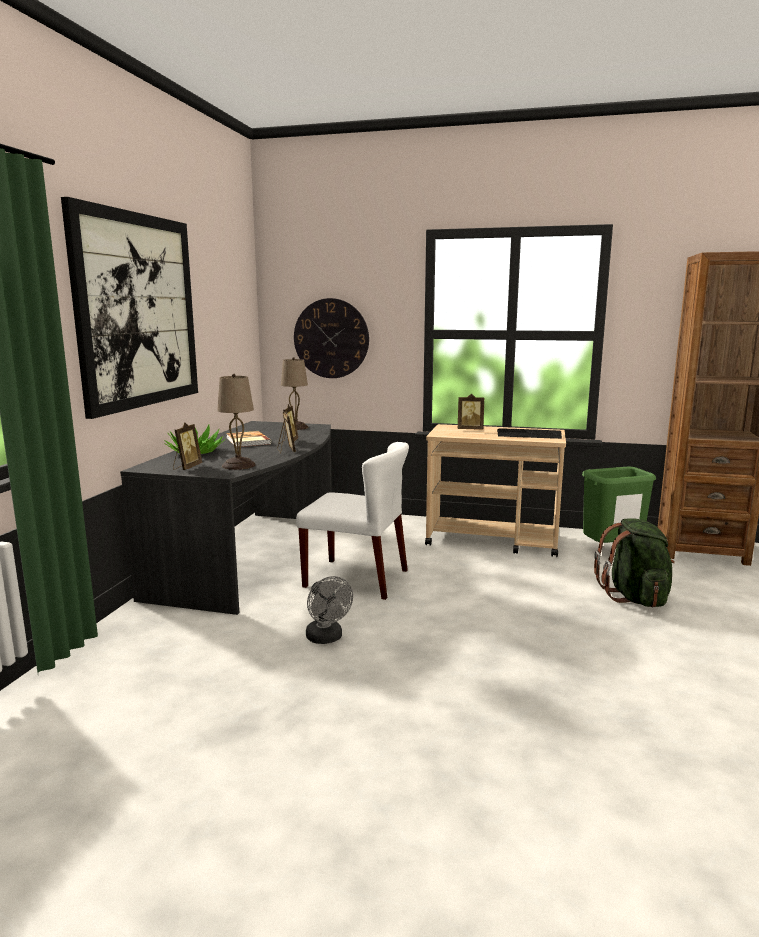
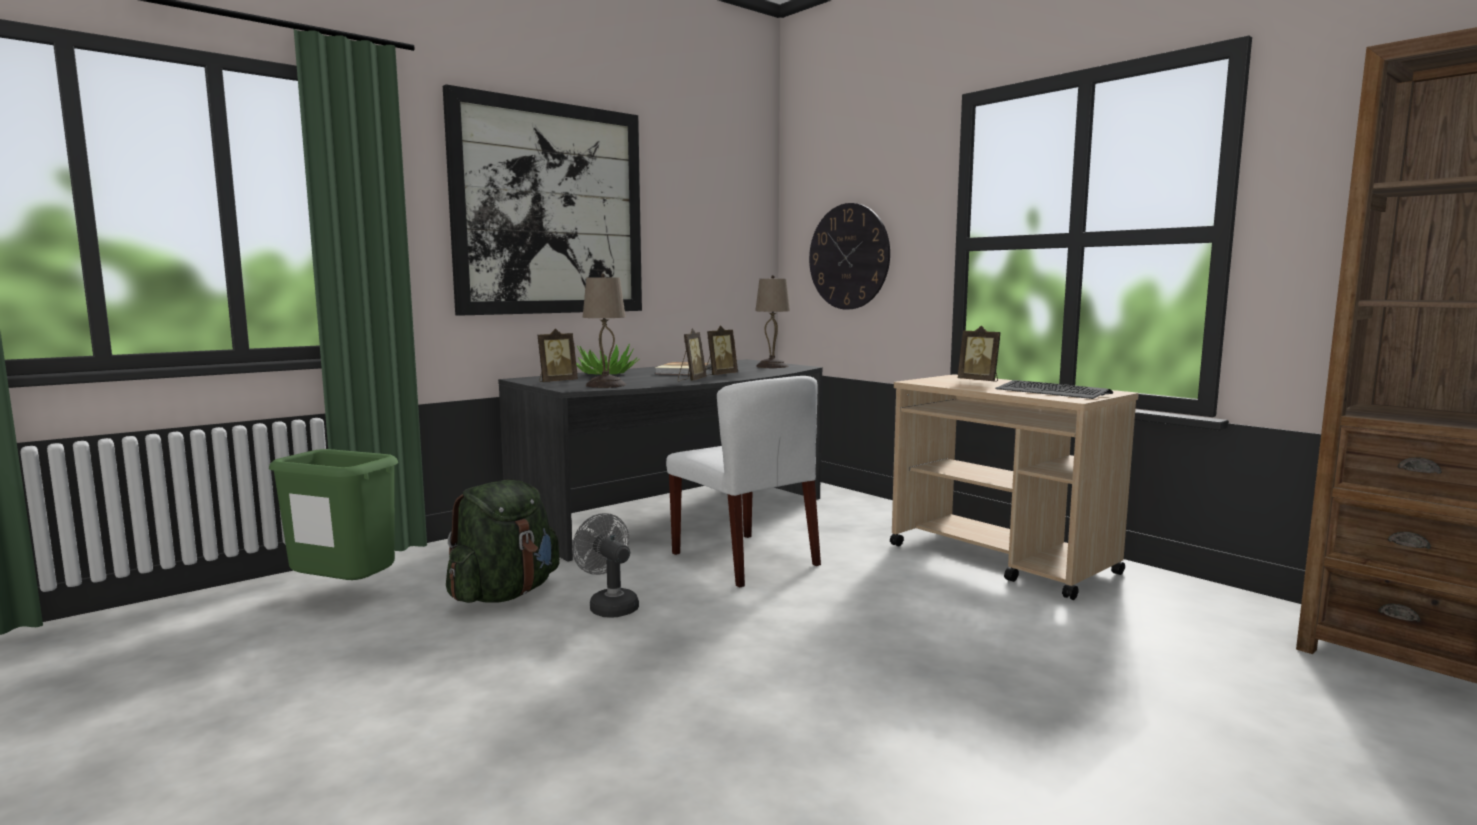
camera: 35 degrees right, 5 degrees down
grey fan [306,576,353,644] -> grey fan turned 135 degrees clockwise [572,513,639,618]
green trash can [582,467,656,543] -> green trash can moved to [269,449,398,580]
green backpack [594,518,675,607] -> green backpack moved to [446,480,560,603]

